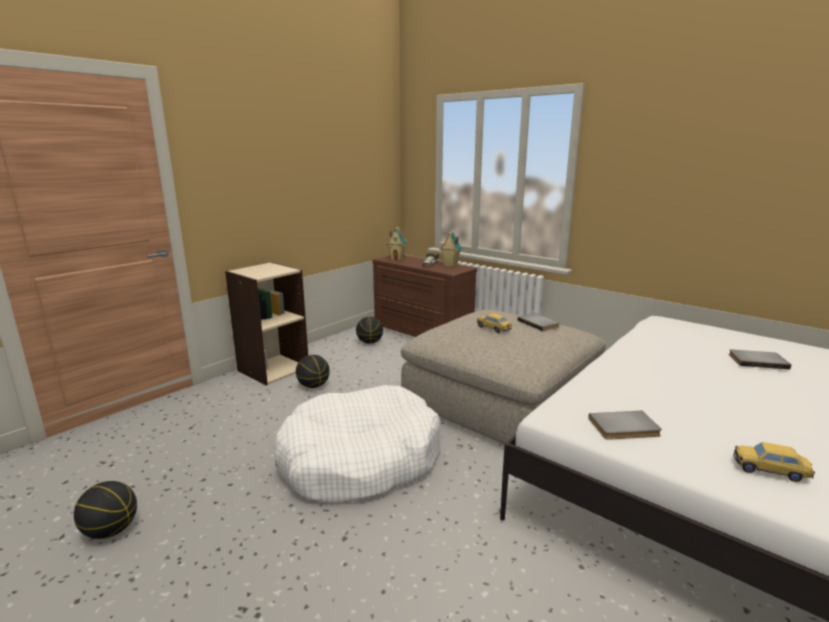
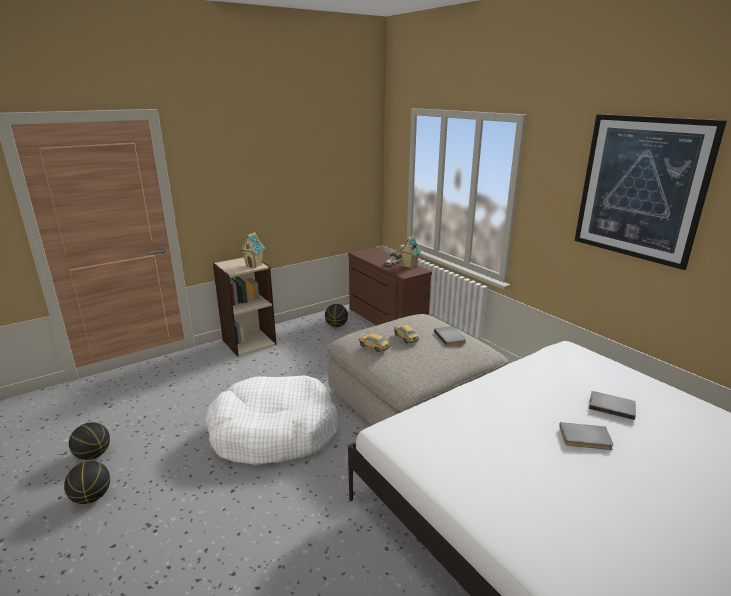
camera: 15 degrees right, 5 degrees up
basketball [296,355,330,388] -> basketball moved to [64,461,110,504]
toy house [386,227,407,261] -> toy house moved to [240,232,265,268]
grey book [588,411,662,440] -> grey book moved to [559,422,614,450]
toy car [734,442,815,482] -> toy car moved to [359,333,390,352]
none -> picture [575,114,727,270]

